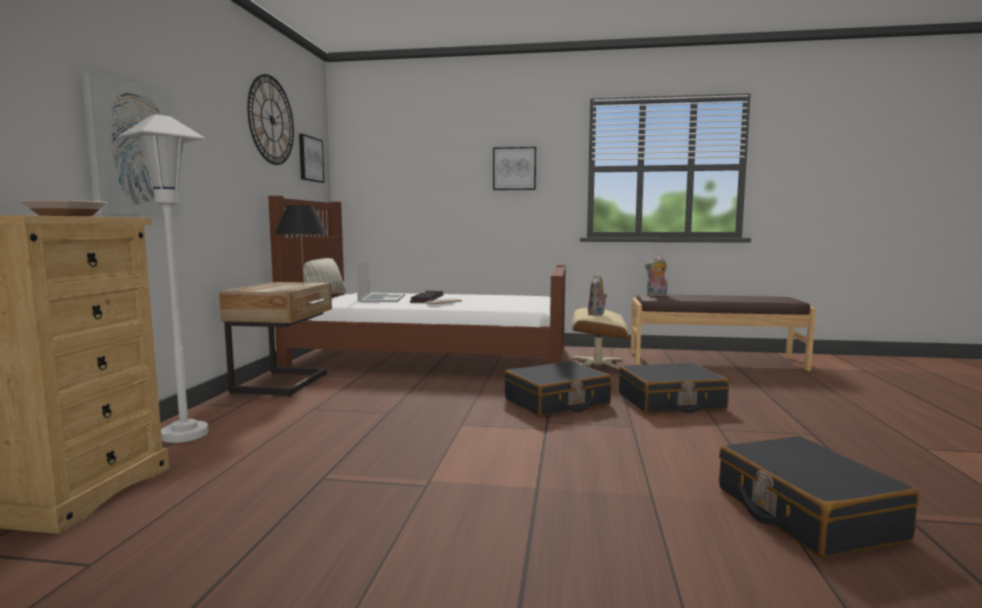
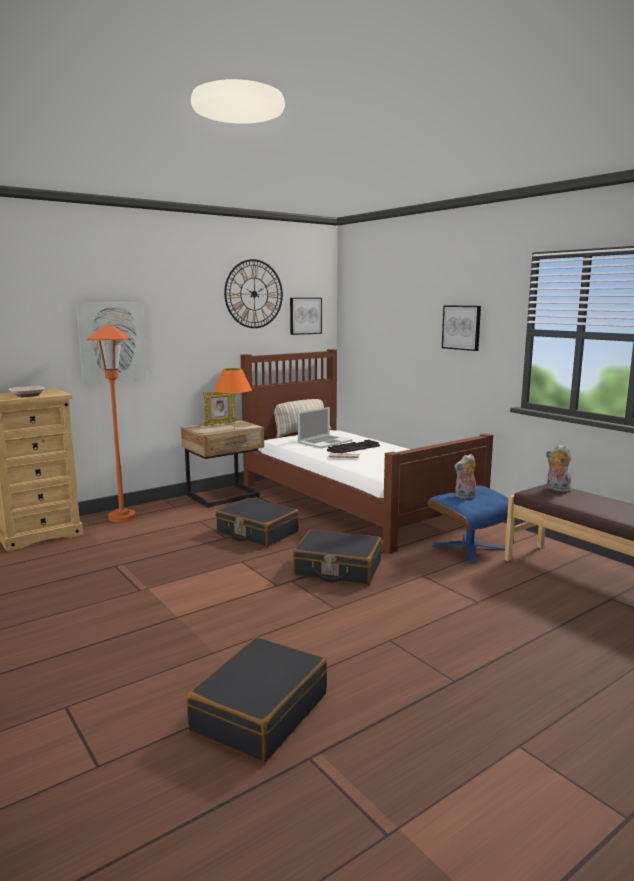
camera: 45 degrees right, 5 degrees up
white floor lamp [118,114,208,443] -> orange floor lamp [87,326,136,522]
black table lamp [275,205,328,286] -> orange table lamp [214,368,252,429]
beige ottoman [571,308,629,369] -> blue ottoman [427,485,509,563]
black suitcase [619,363,729,414] -> black suitcase moved to [216,498,299,548]
none -> picture frame [203,392,237,426]

